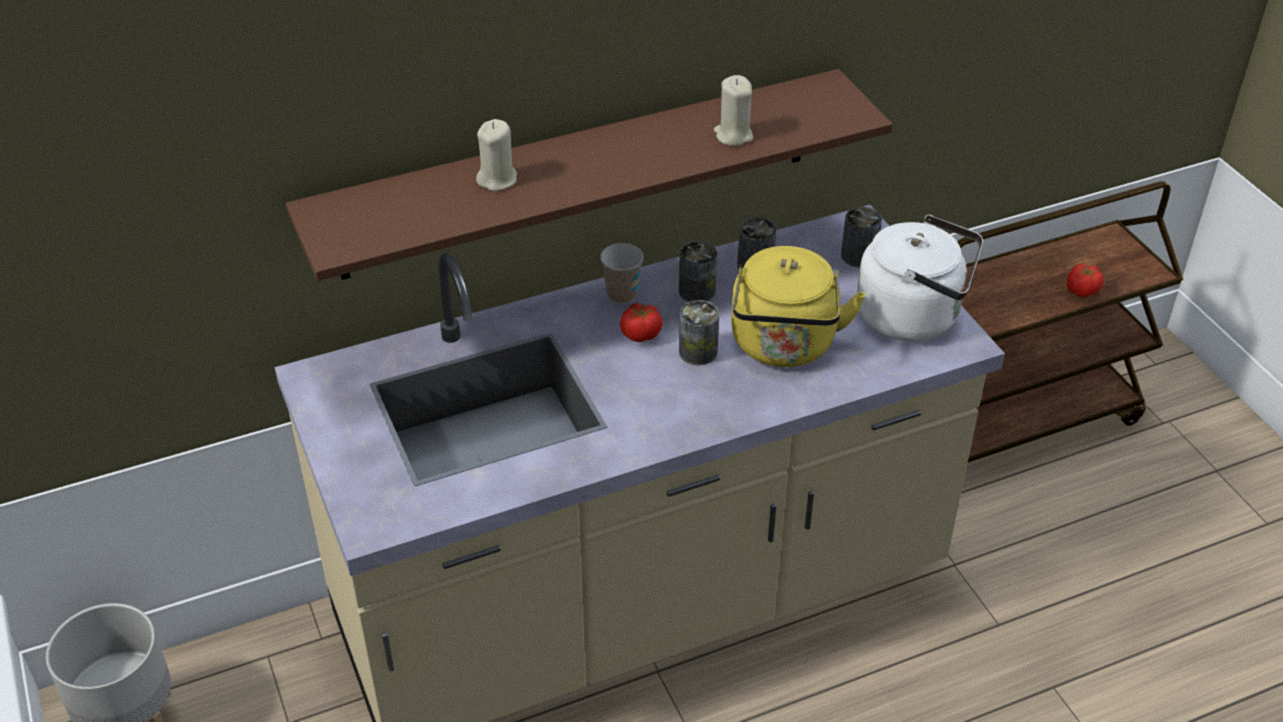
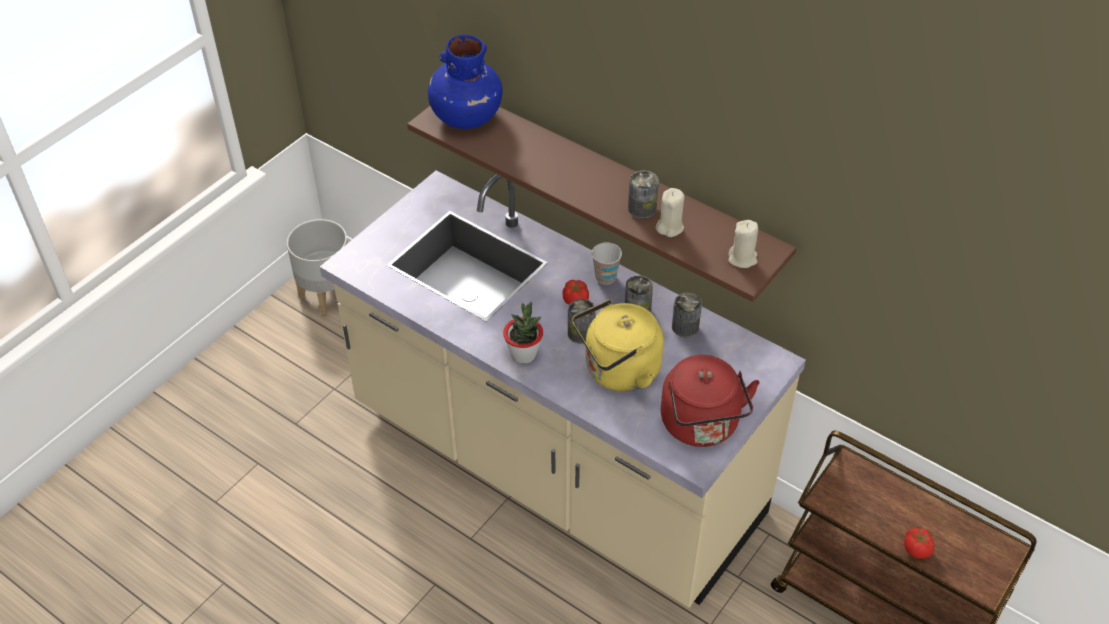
camera: 60 degrees right, 5 degrees up
beige candle [476,119,517,191] -> beige candle moved to [728,220,758,268]
can [841,207,882,268] -> can moved to [628,171,659,219]
white kettle [857,215,983,341] -> red kettle [661,355,760,447]
none -> blue vase [428,35,503,129]
none -> potted plant [503,301,543,364]

